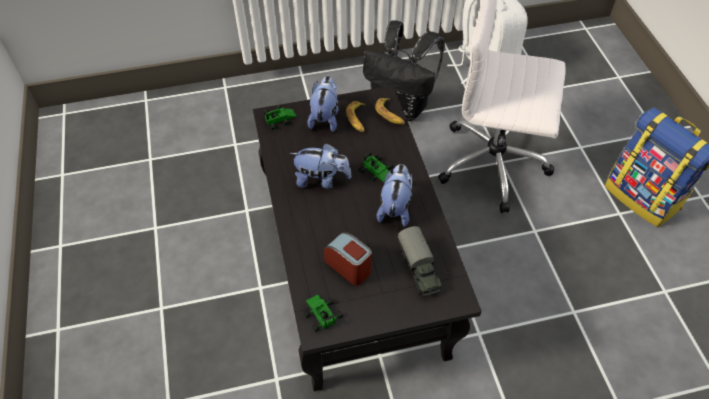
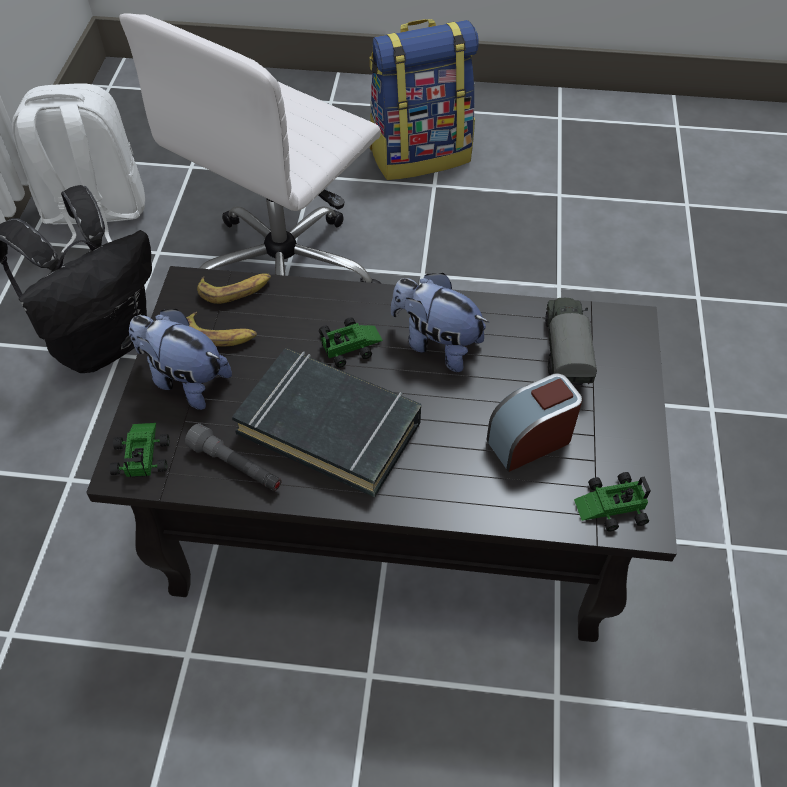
camera: 70 degrees left, 0 degrees up
plush toy [290,143,352,189] -> black book [232,348,421,497]
toy truck [398,226,442,296] -> toy truck turned 90 degrees counterclockwise [545,298,597,386]
none -> grey flashlight [185,423,281,491]

